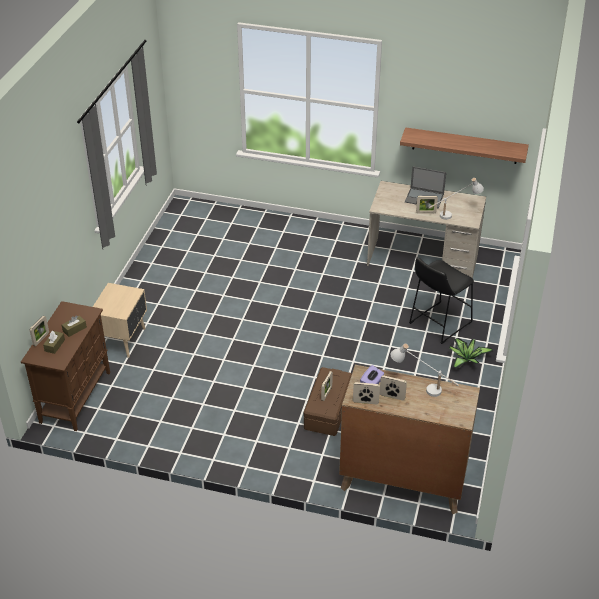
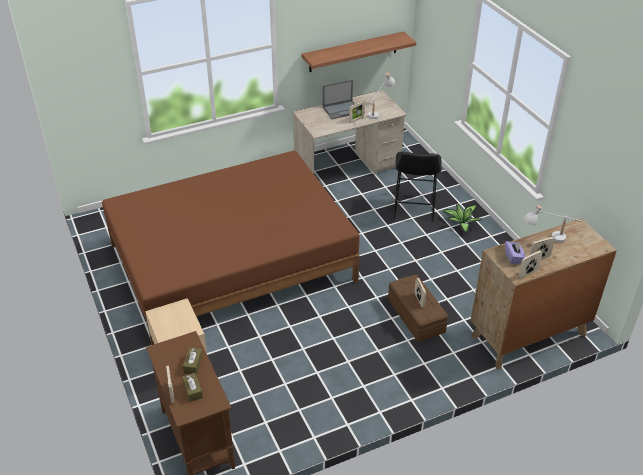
camera: 40 degrees left, 0 degrees up
none -> brown bed [102,151,360,345]

